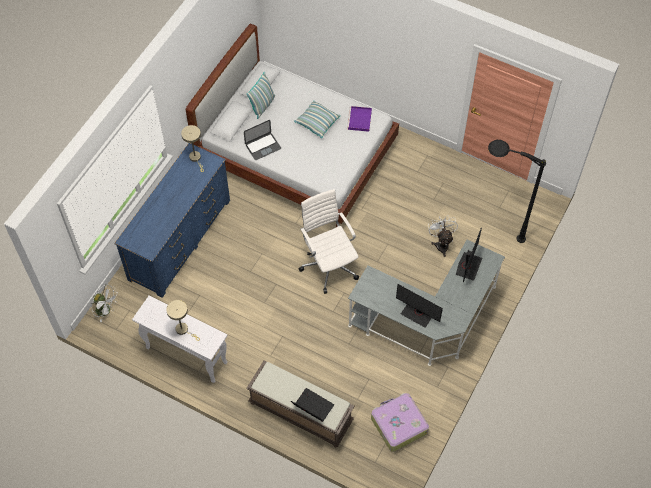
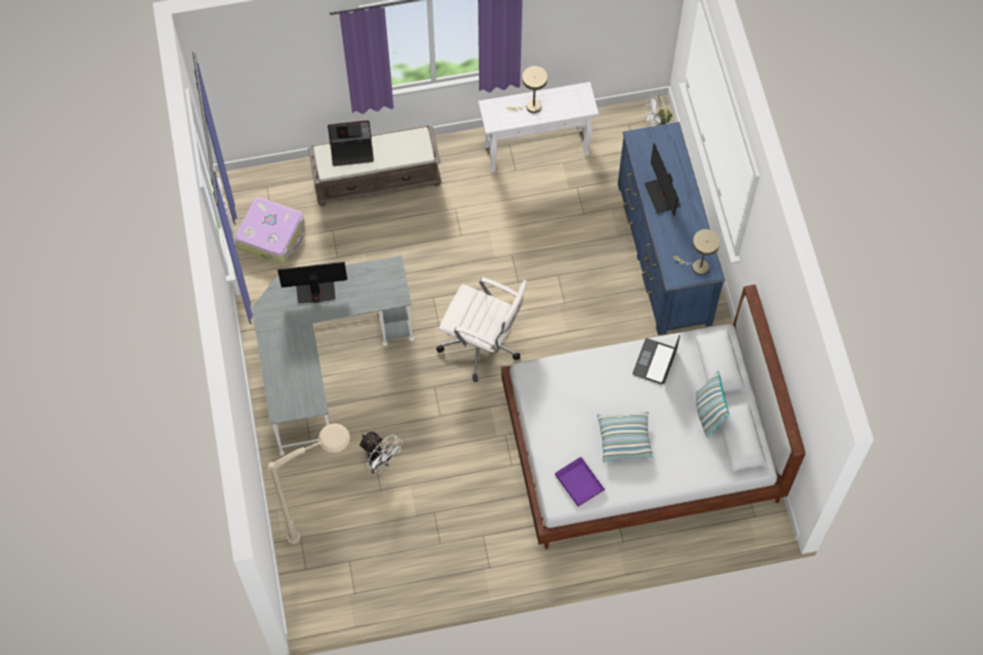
camera: 140 degrees right, 5 degrees up
monitor [456,228,482,282] -> monitor moved to [644,143,681,216]
black floor lamp [488,140,546,243] -> beige floor lamp [268,423,350,544]

